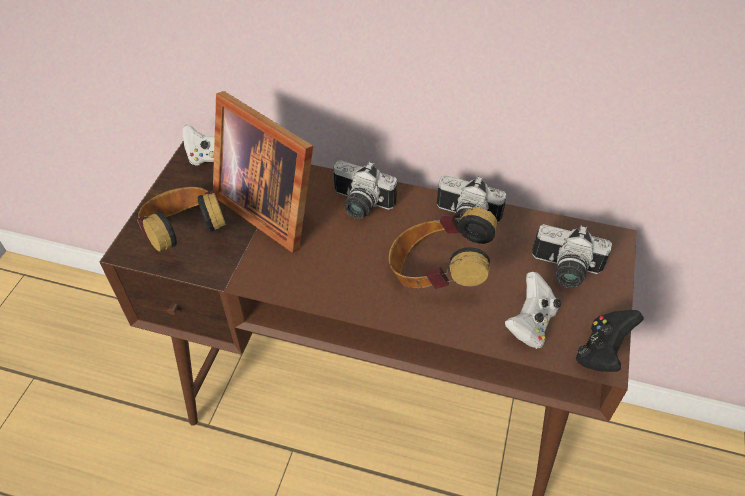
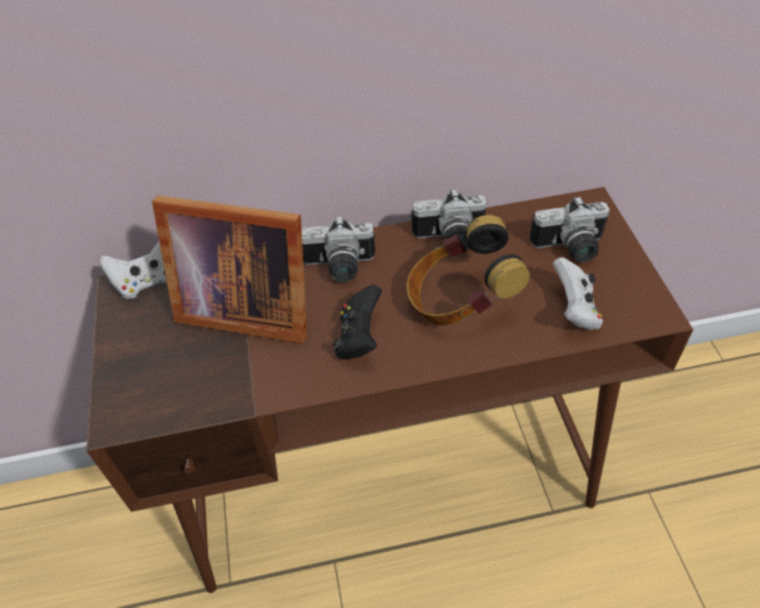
camera: 25 degrees left, 0 degrees up
headphones [137,187,226,251] -> none
black game controller [576,310,644,372] -> black game controller moved to [333,285,382,359]

